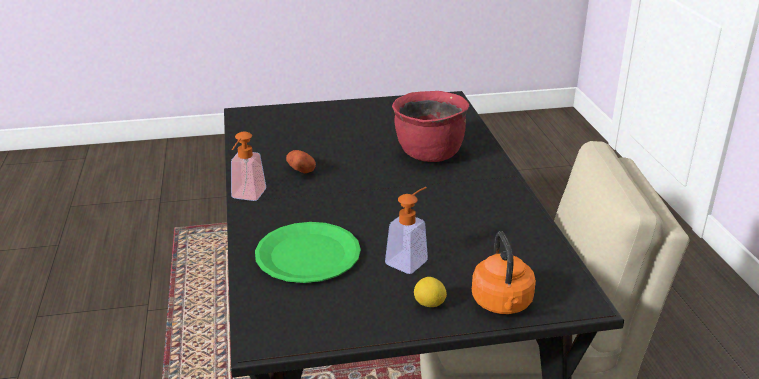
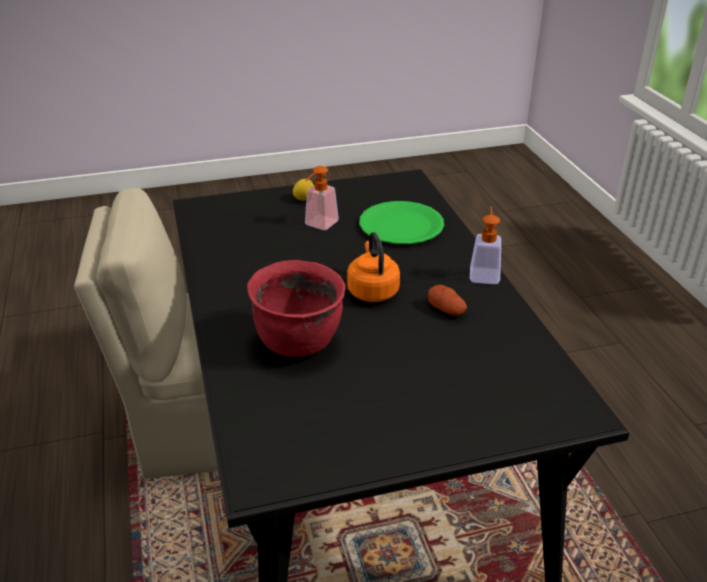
camera: 175 degrees right, 5 degrees up
orange kettle [472,231,536,314] -> orange kettle moved to [347,232,400,302]

